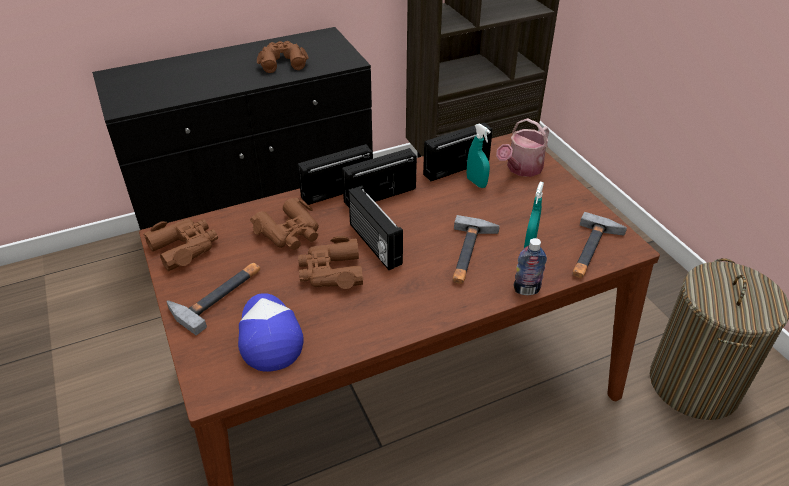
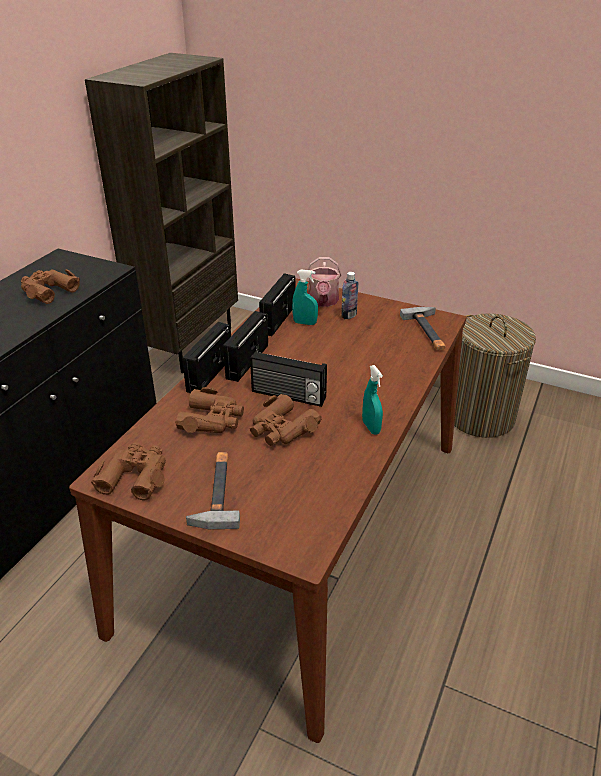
camera: 40 degrees left, 5 degrees down
cap [238,293,303,372] -> none
hammer [453,215,500,284] -> none
bottle [514,238,547,295] -> bottle moved to [341,272,358,319]
turquoise spray bottle [524,182,544,248] -> turquoise spray bottle moved to [362,365,383,435]

